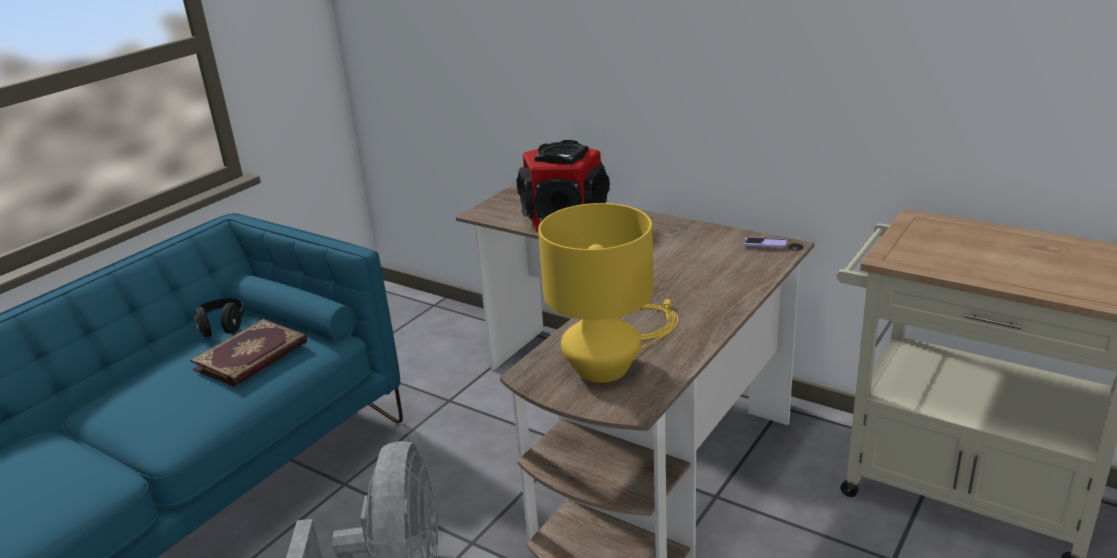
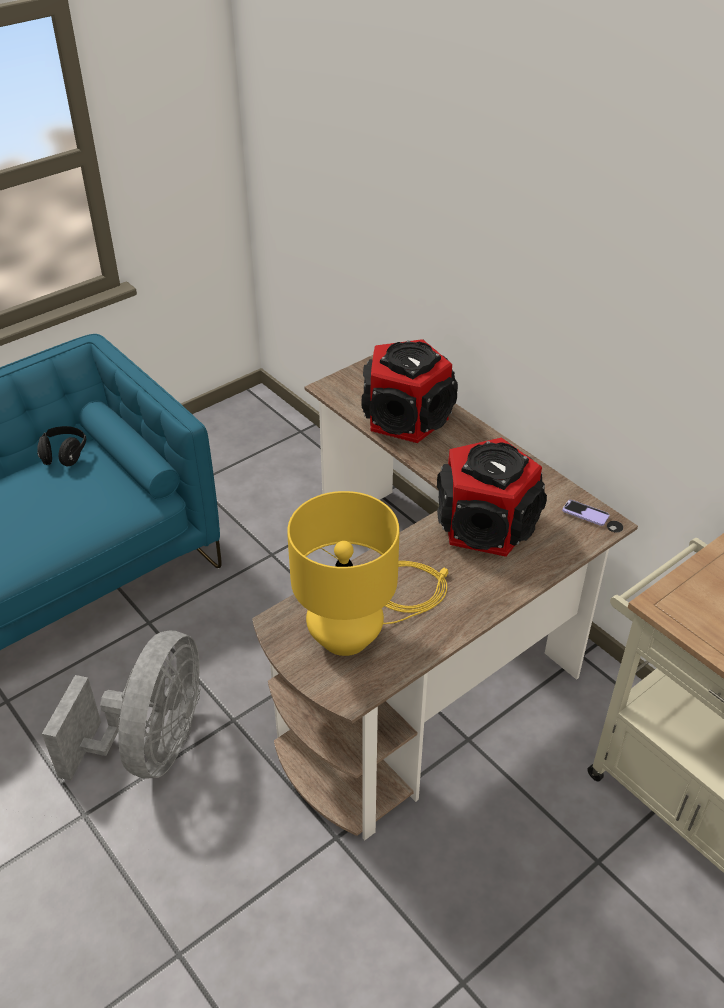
camera: 15 degrees right, 15 degrees up
book [190,319,307,387] -> none
none -> speaker [437,438,547,557]

